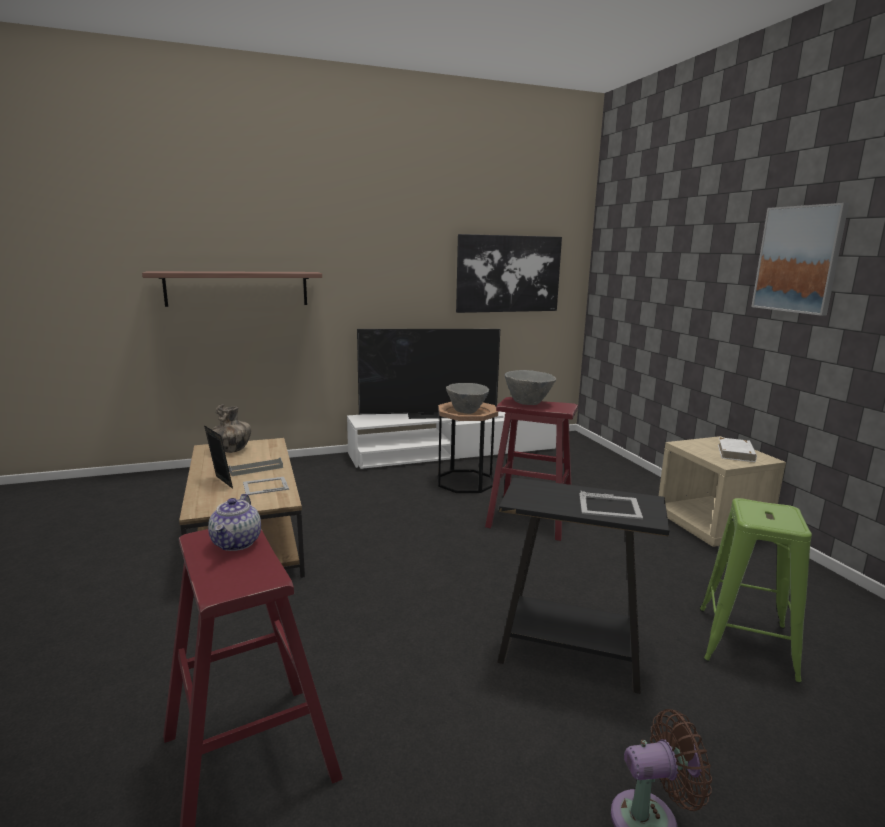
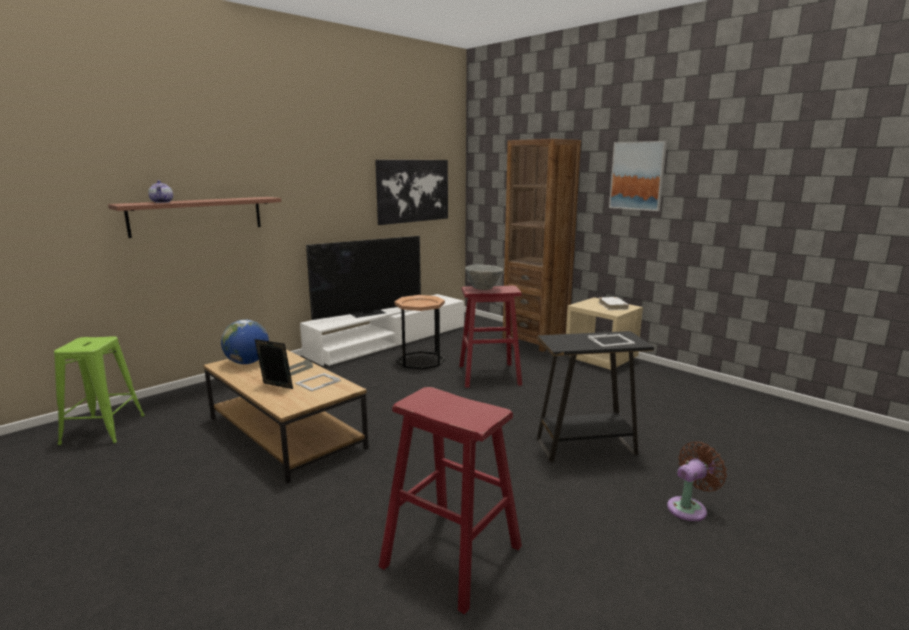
camera: 25 degrees left, 0 degrees up
teapot [208,494,261,551] -> teapot moved to [148,180,173,203]
vase [211,404,251,453] -> globe [221,320,269,364]
grey bowl [446,383,489,414] -> none
green stool [700,498,812,684] -> green stool moved to [54,336,145,446]
none -> brown bookcase [503,139,581,352]

